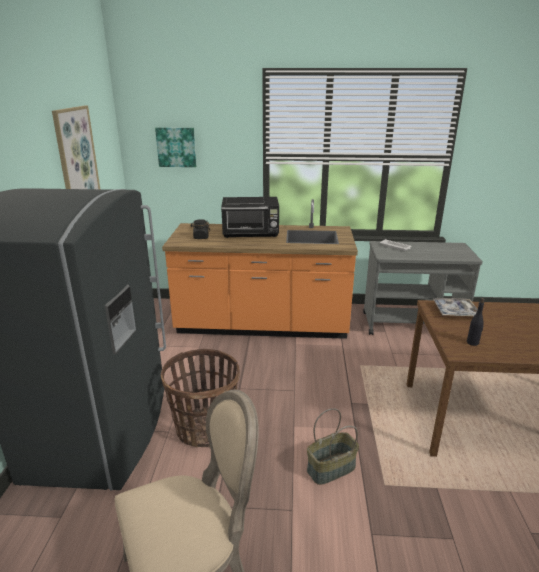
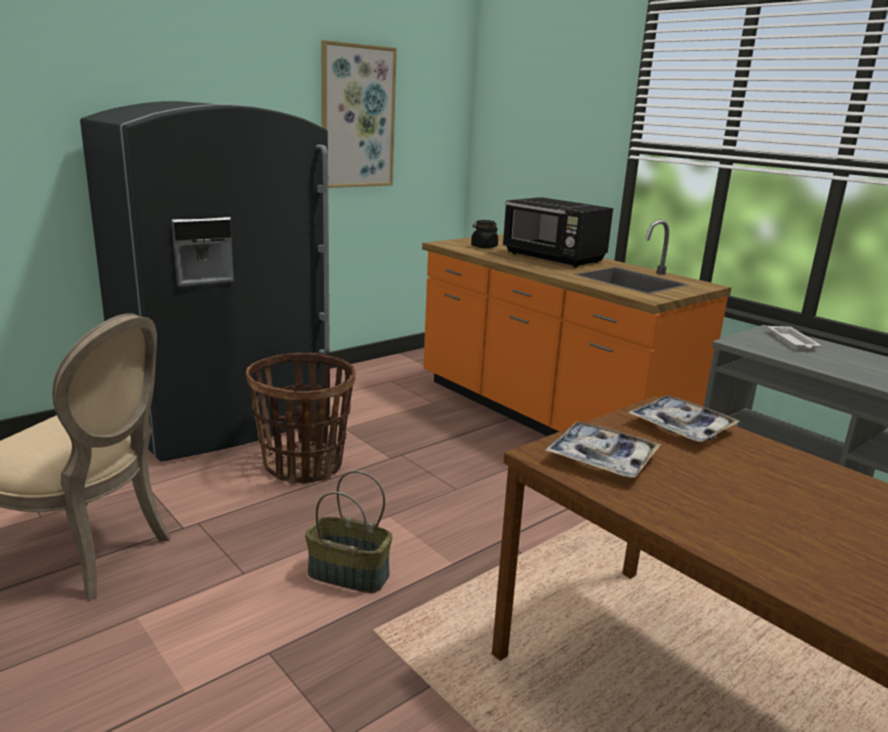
camera: 45 degrees right, 5 degrees down
picture [155,127,196,167] -> none
black bottle [467,298,485,346] -> tray [544,422,661,478]

